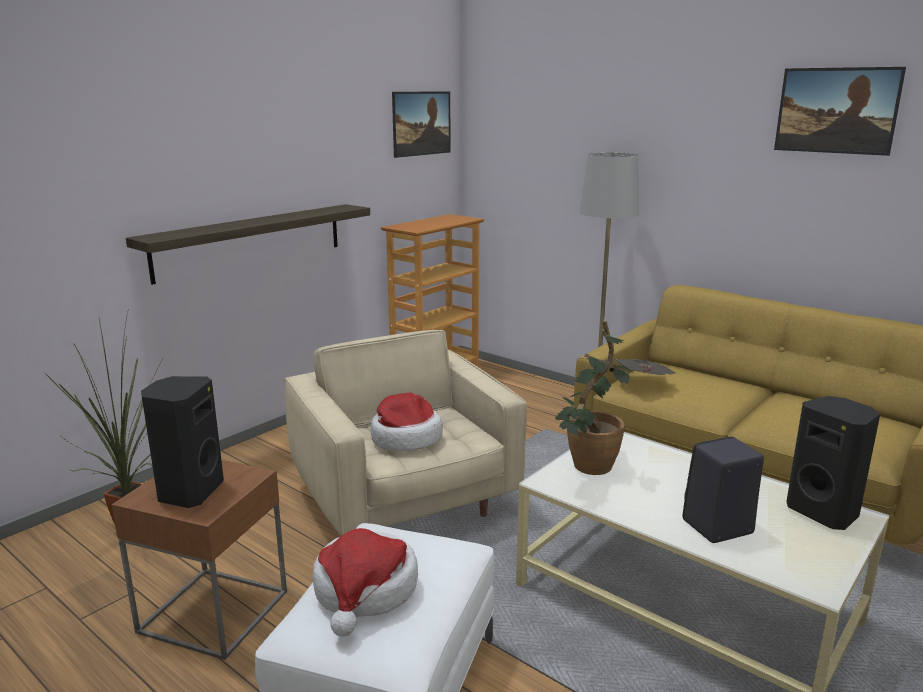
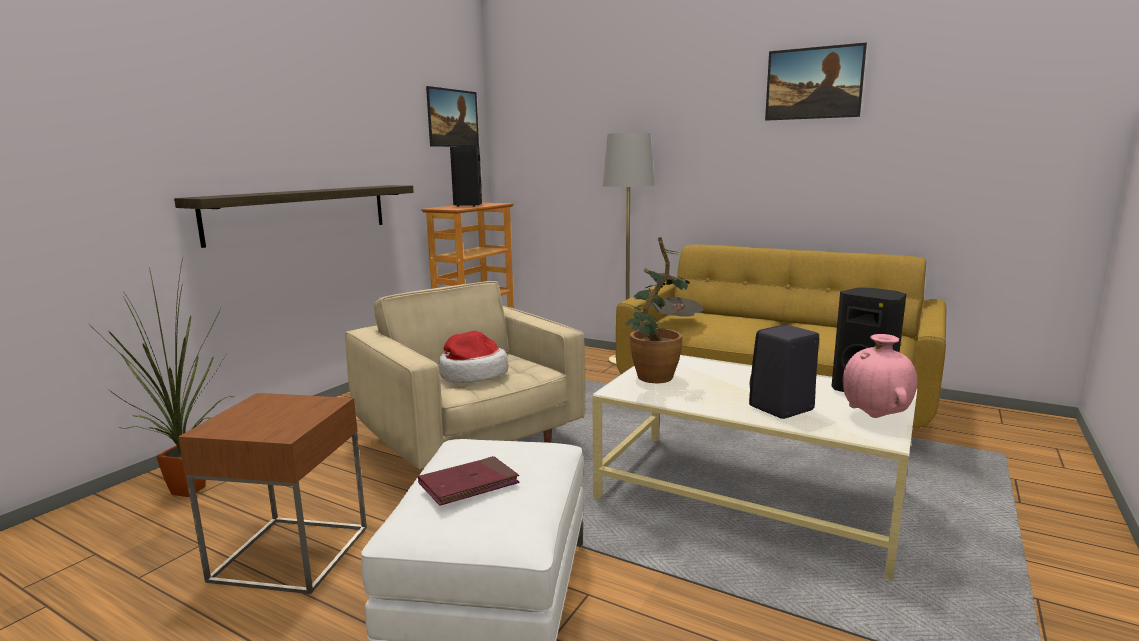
camera: 10 degrees left, 5 degrees down
black speaker [141,376,224,508] -> black speaker moved to [450,147,482,207]
hat [313,528,418,637] -> red book [418,456,519,506]
none -> pink vase [843,334,917,418]

